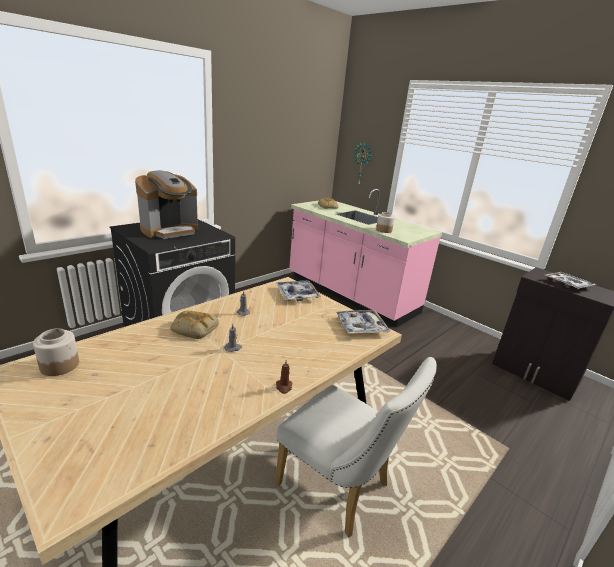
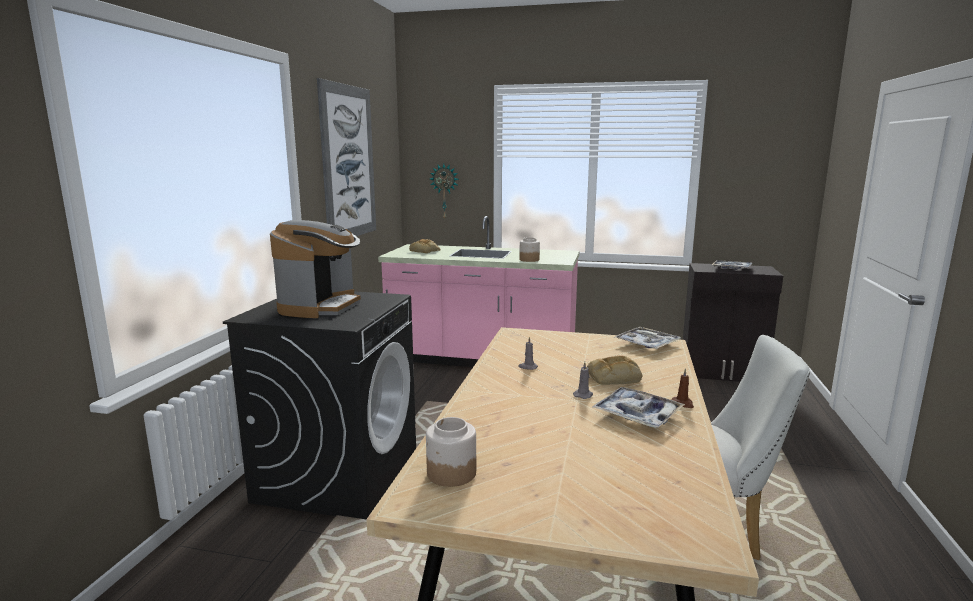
camera: 30 degrees left, 10 degrees down
bread [170,311,219,339] -> bread moved to [587,355,642,385]
tray [276,280,321,301] -> tray moved to [592,387,685,428]
none -> picture [317,78,376,236]

